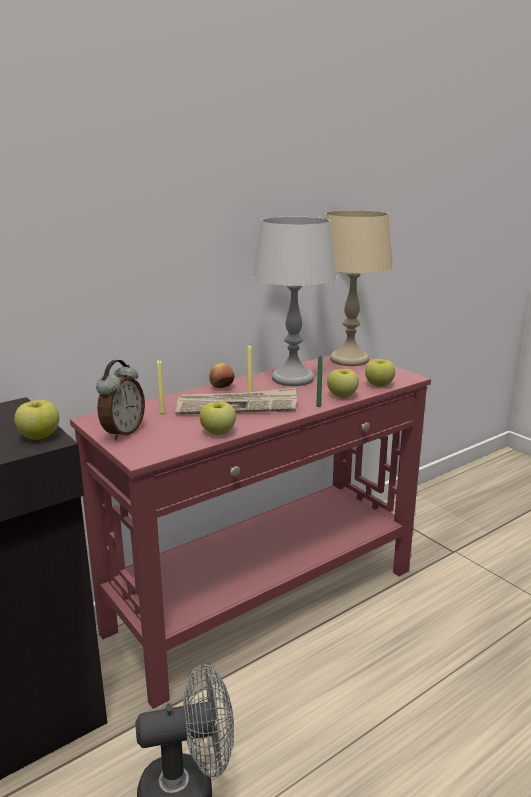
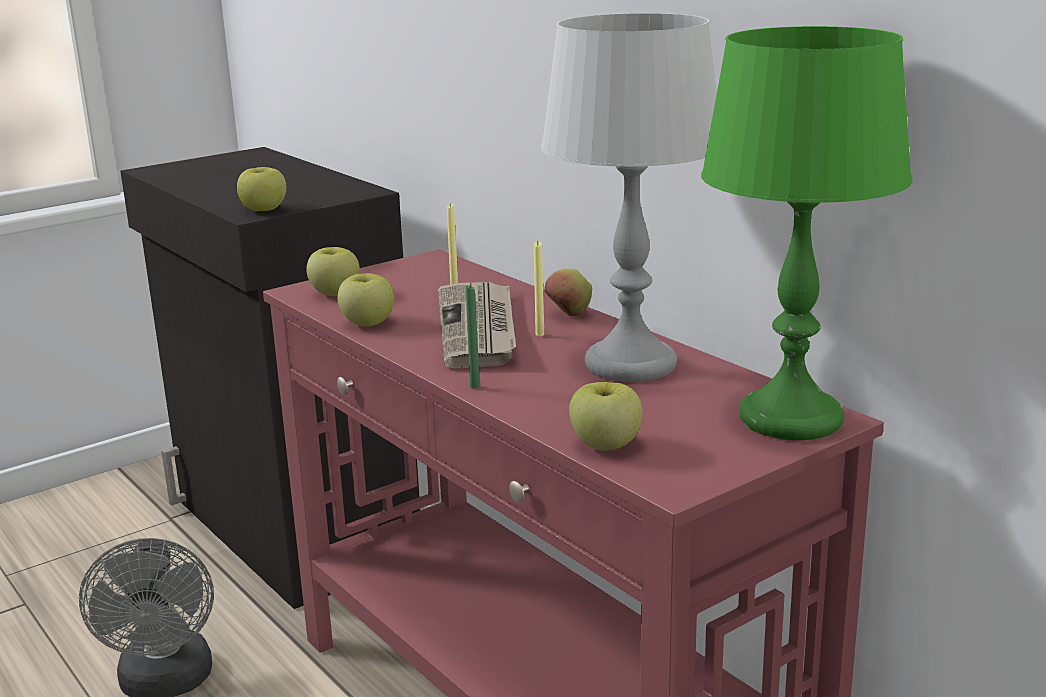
camera: 90 degrees right, 0 degrees up
alarm clock [96,360,145,440] -> none
beige table lamp [325,210,393,366] -> green table lamp [701,26,913,440]
apple [327,369,359,398] -> apple moved to [306,247,360,296]

